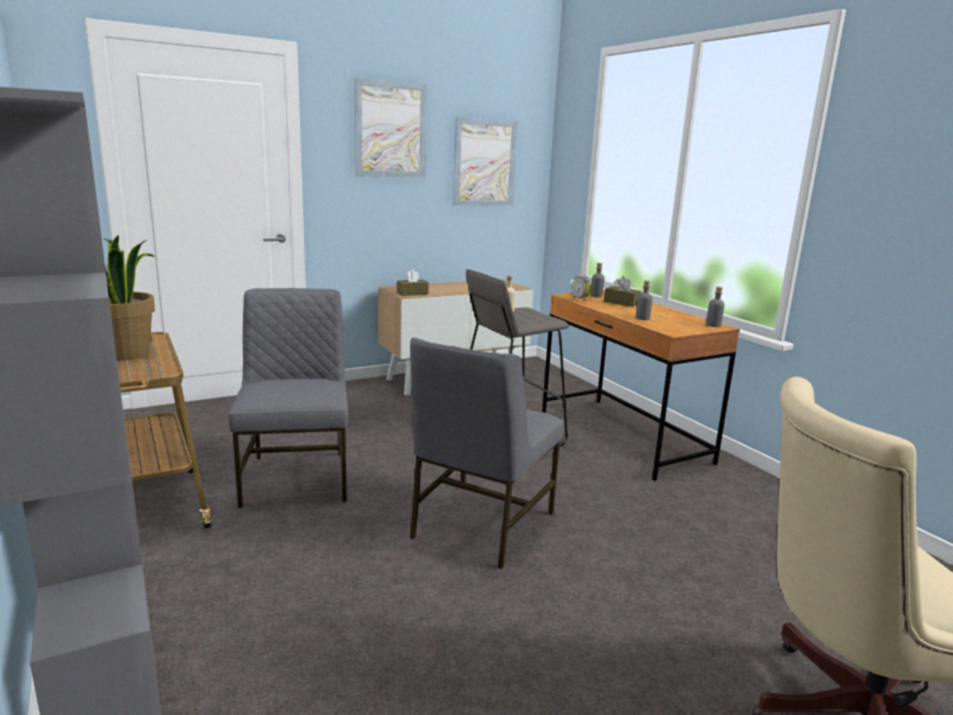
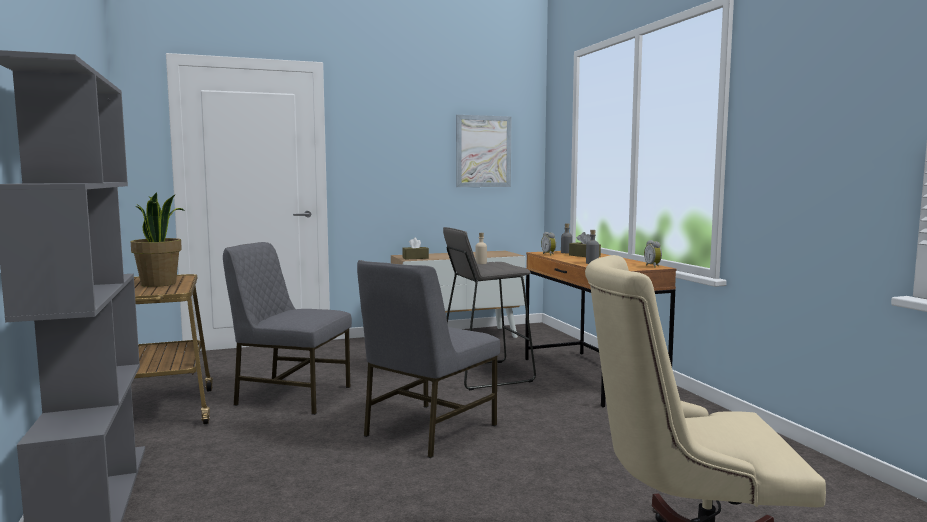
camera: 10 degrees right, 10 degrees down
grey chair [228,288,349,508] -> grey chair turned 75 degrees counterclockwise [223,242,352,415]
picture [354,78,427,178] -> none
grey bottle [706,287,725,327] -> alarm clock [644,240,662,268]

